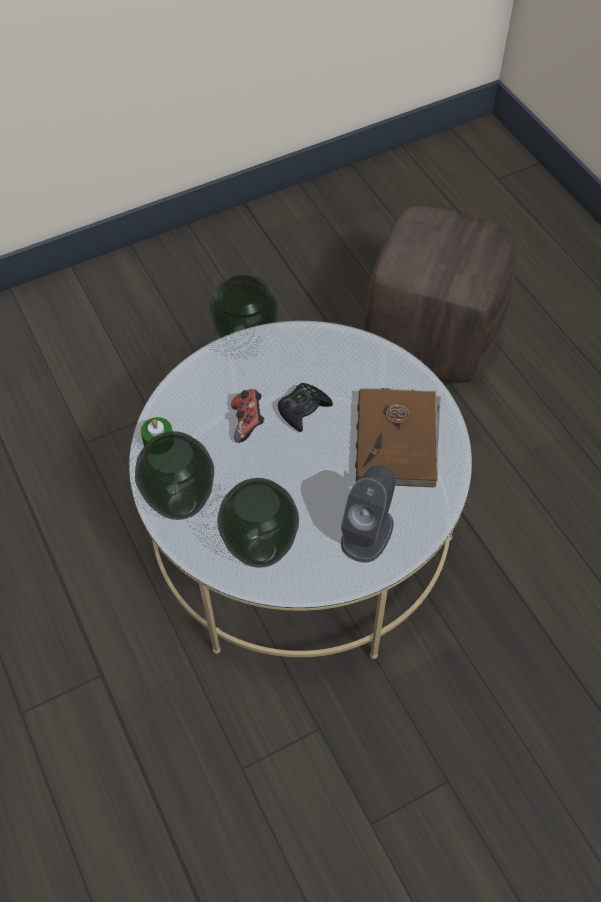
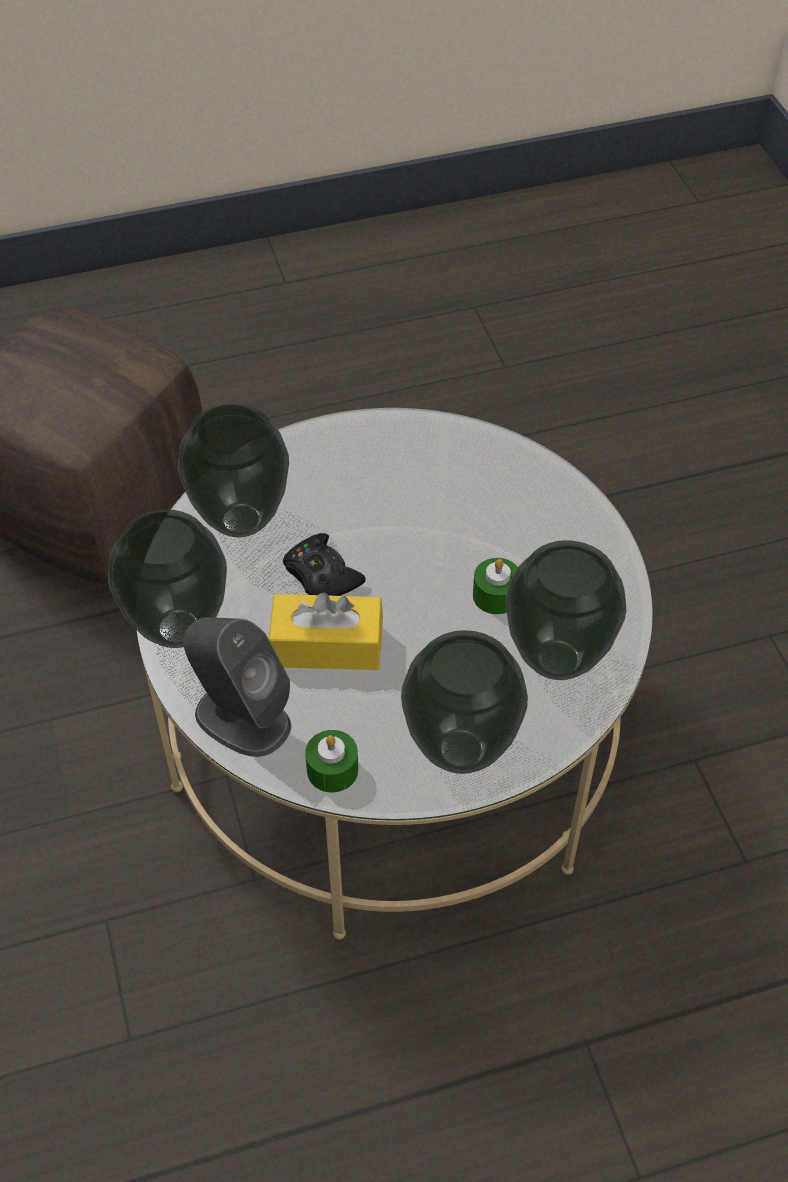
camera: 80 degrees left, 5 degrees down
game controller [231,389,264,443] -> yellow tissue box [269,592,383,670]
grey speaker [341,465,395,563] -> grey speaker moved to [183,617,291,757]
brown book [355,388,440,487] -> none
none -> vase [178,403,289,538]
none -> green candle [473,558,518,614]

